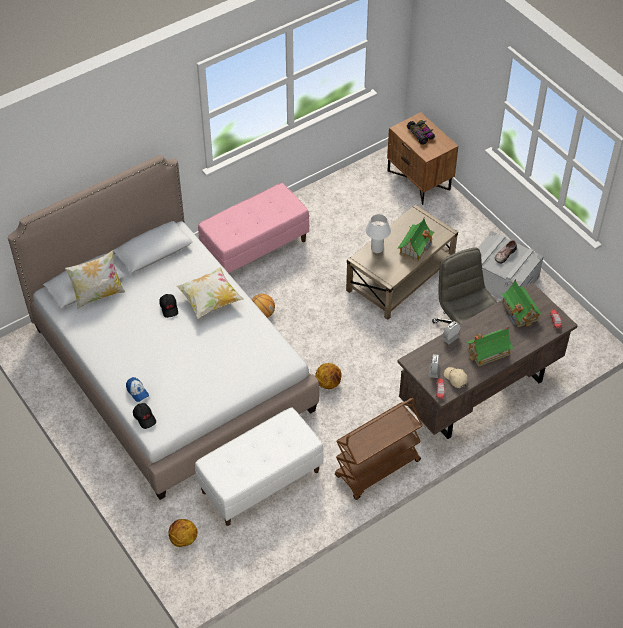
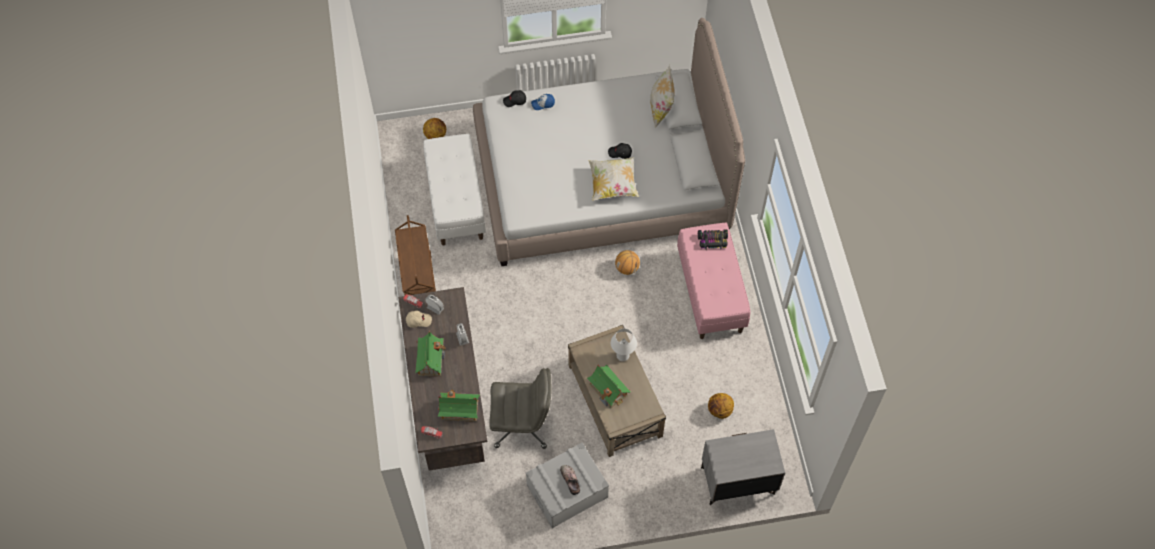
camera: 115 degrees right, 10 degrees up
basketball [315,363,342,389] -> basketball moved to [708,393,734,419]
brown nightstand [387,112,458,205] -> grey nightstand [701,429,785,505]
toy car [407,120,435,145] -> toy car moved to [698,229,728,250]

